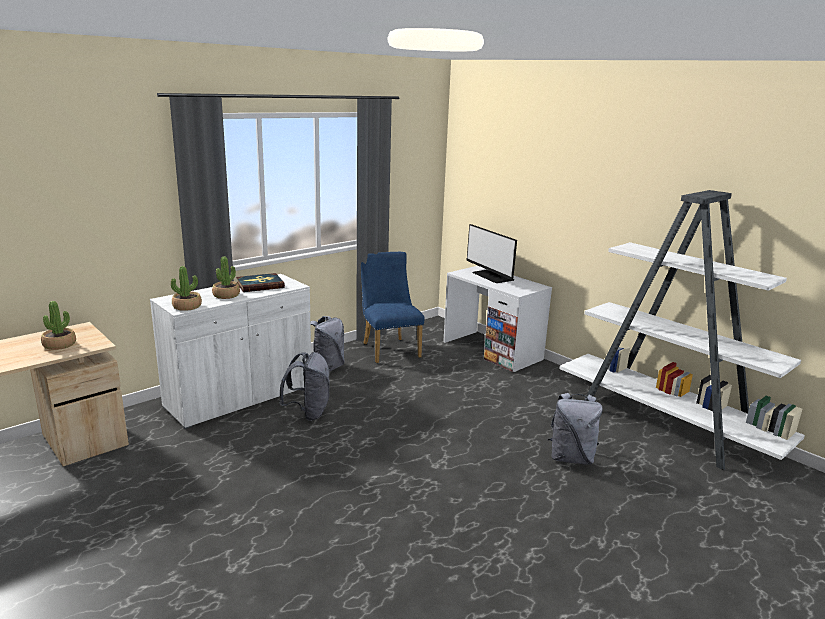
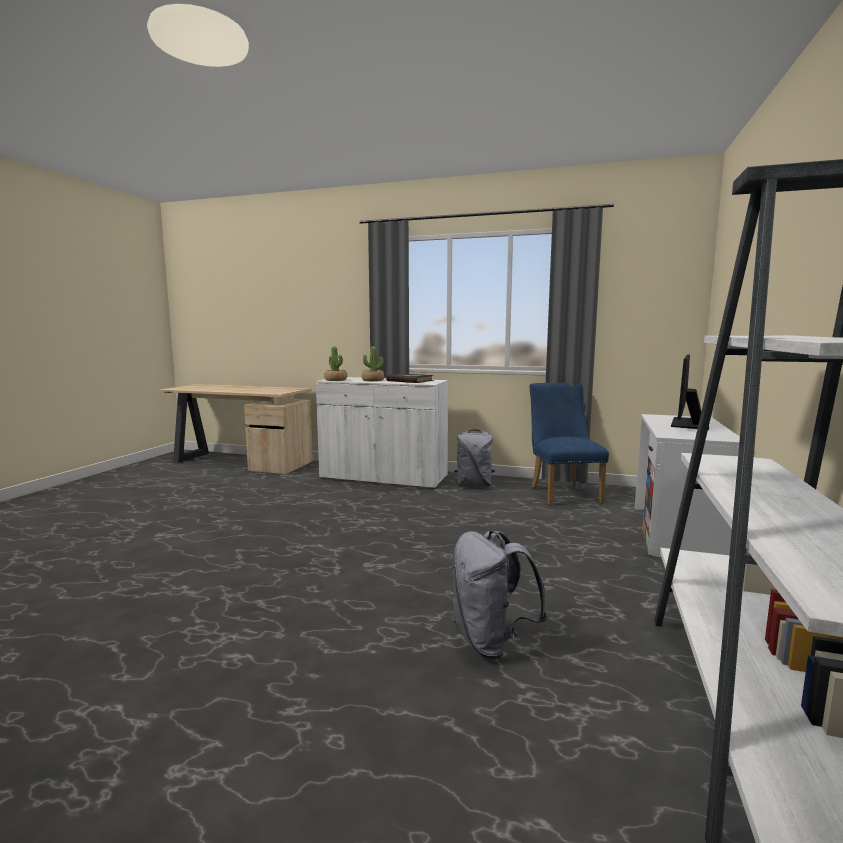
camera: 60 degrees right, 10 degrees down
potted plant [41,301,76,350] -> none
grey backpack [279,352,330,421] -> none
blue chair [361,252,425,363] -> blue chair turned 45 degrees counterclockwise [530,383,609,506]

